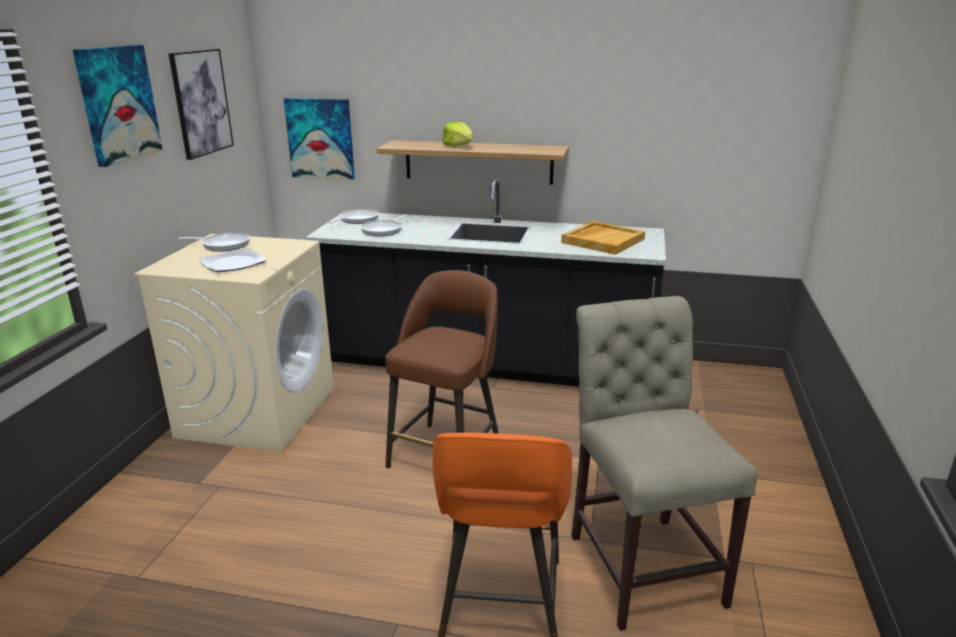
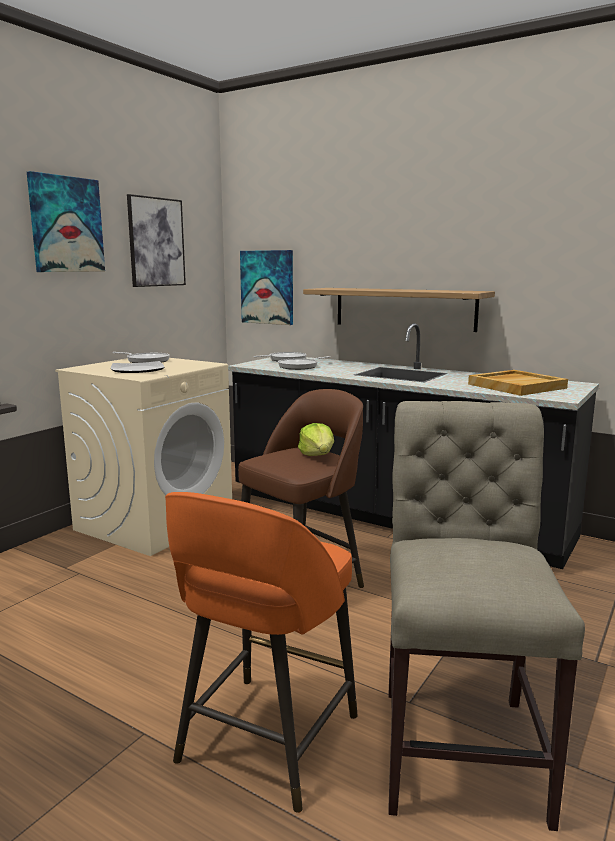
camera: 20 degrees right, 10 degrees down
lettuce [442,121,473,147] -> lettuce moved to [298,423,334,456]

